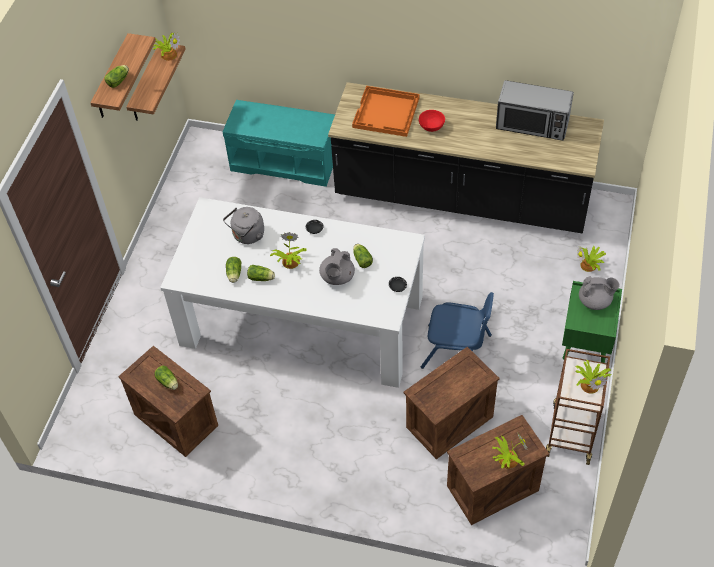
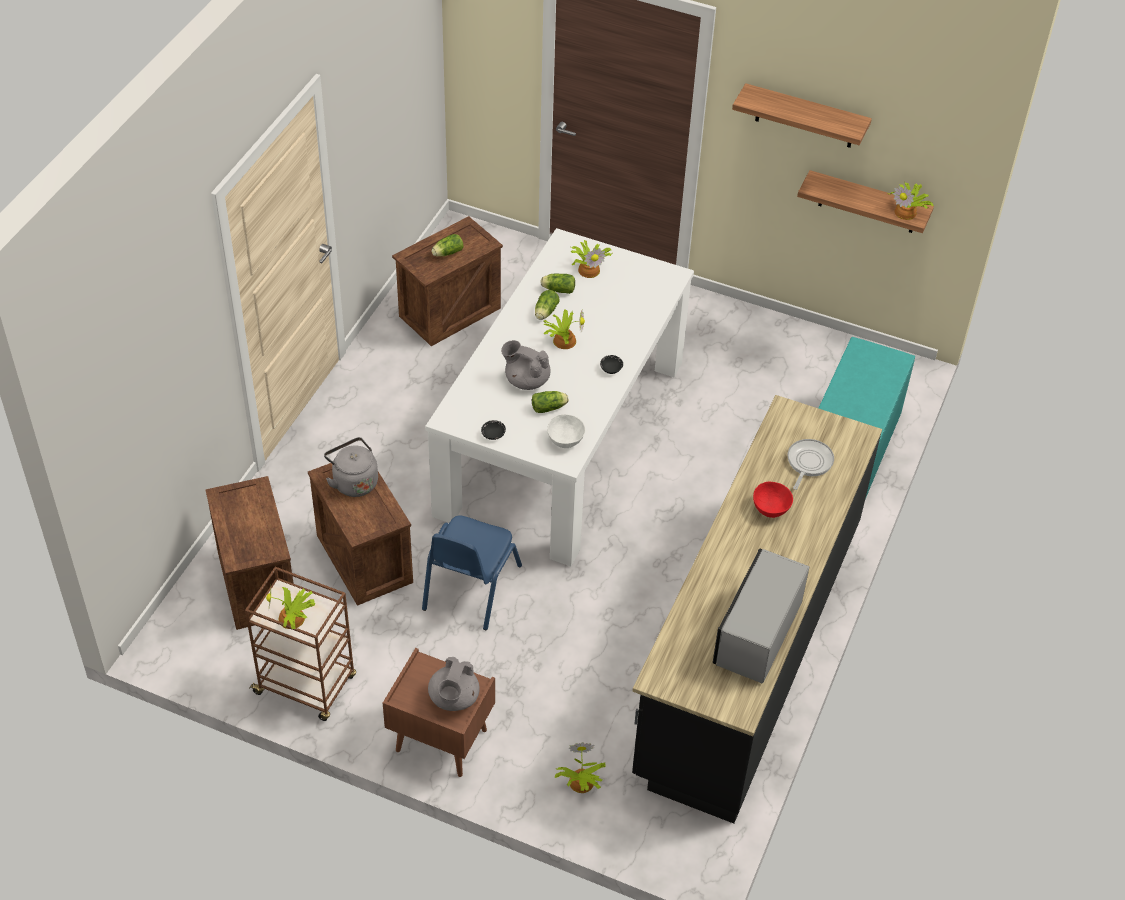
camera: 95 degrees right, 5 degrees down
lettuce [104,65,129,88] -> none
grey kettle [223,207,264,244] -> grey kettle moved to [324,437,378,497]
orange tray [352,86,420,137] -> frying pan [787,439,834,490]
potted plant [492,432,528,469] -> potted plant moved to [570,240,612,278]
green nightstand [562,281,622,363] -> brown nightstand [383,648,495,777]
none -> white bowl [547,414,586,448]

